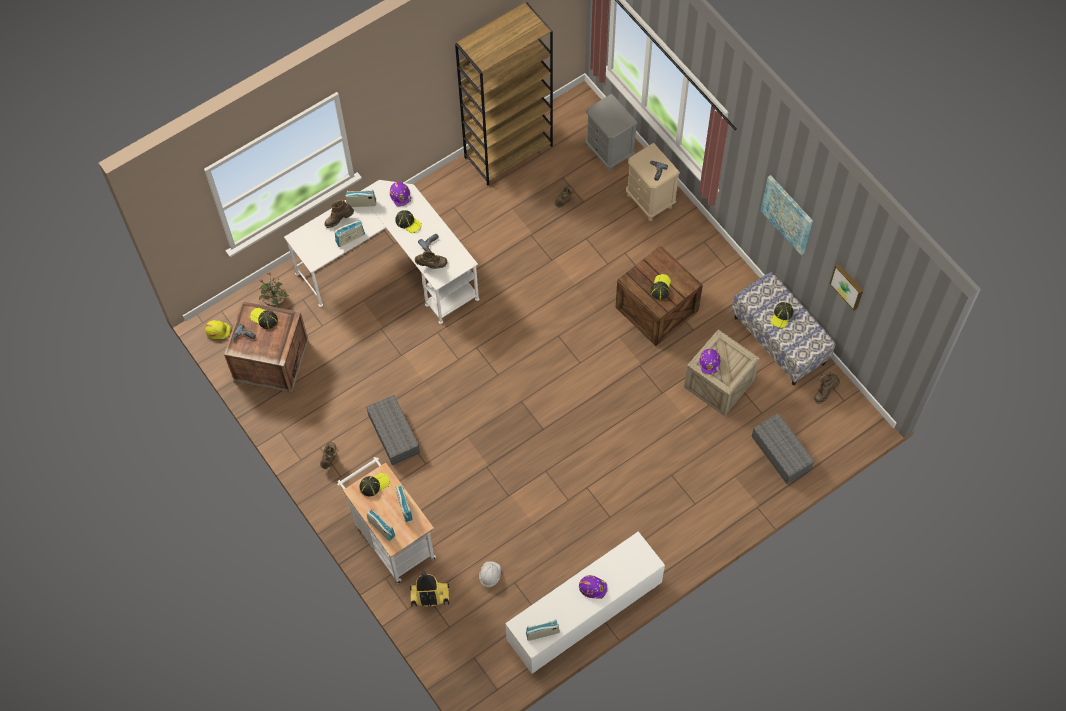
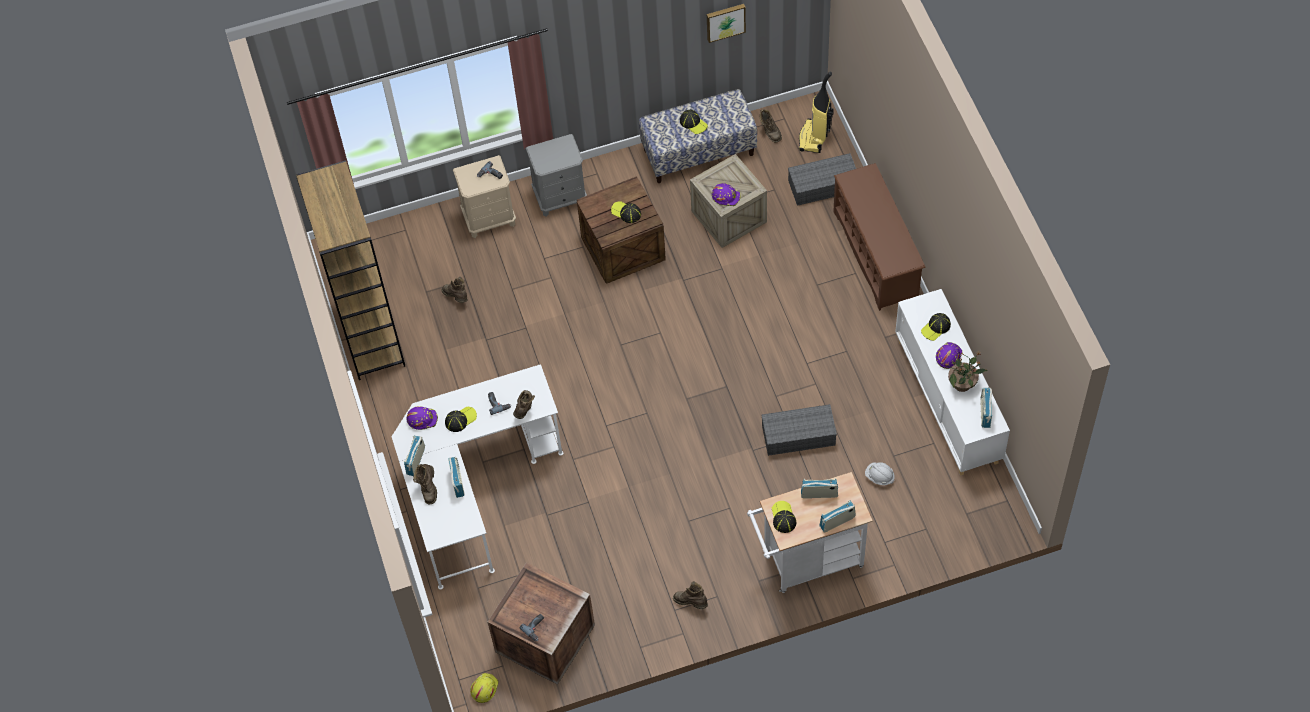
camera: 70 degrees left, 5 degrees down
cap [250,308,278,329] -> cap moved to [921,313,951,341]
potted plant [259,273,289,307] -> potted plant moved to [945,352,987,392]
grey storage box [366,395,420,465] -> grey storage box moved to [761,404,837,456]
vacuum cleaner [410,571,449,607] -> vacuum cleaner moved to [799,72,834,153]
grey nightstand [585,94,637,172] -> grey nightstand moved to [526,134,587,217]
picture [761,175,813,255] -> none
none -> brown shoe rack [833,163,926,311]

